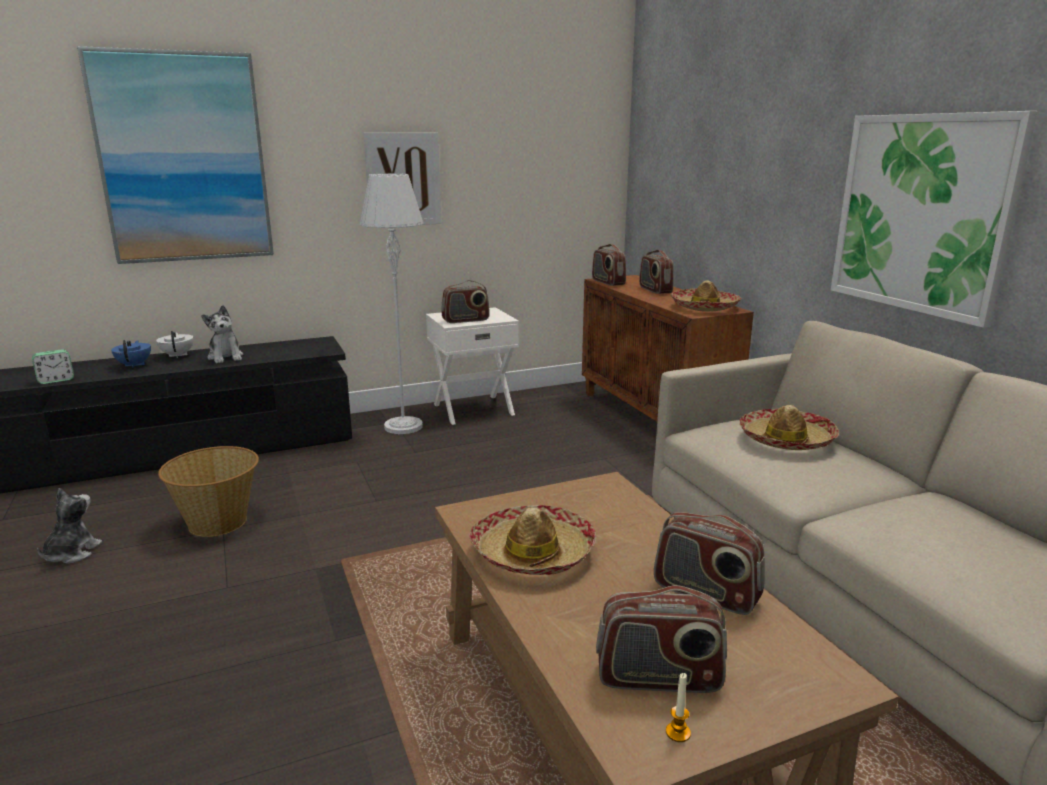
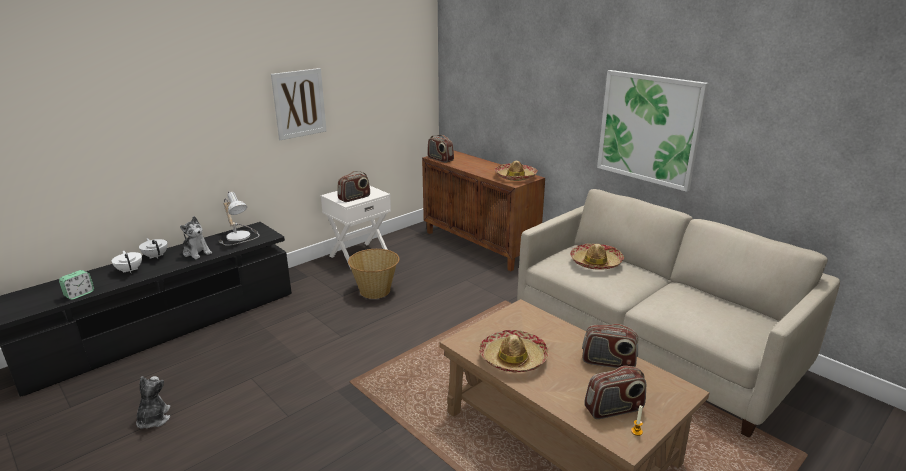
camera: 20 degrees left, 5 degrees up
picture [77,46,274,264] -> none
blue teapot [111,340,151,368] -> white teapot [112,251,142,273]
basket [158,446,259,537] -> basket moved to [348,249,399,299]
grey floor lamp [359,173,423,434] -> none
radio [639,250,674,294] -> none
none -> table lamp [219,191,259,246]

